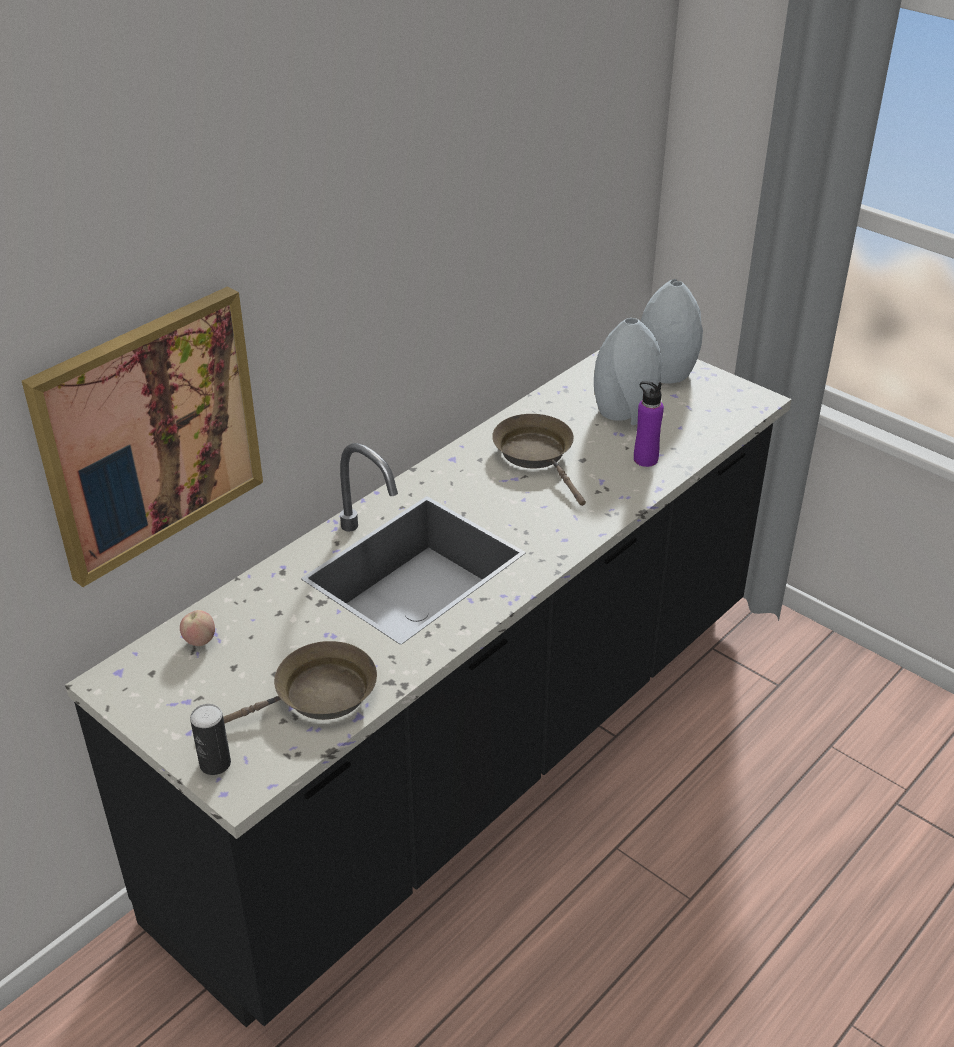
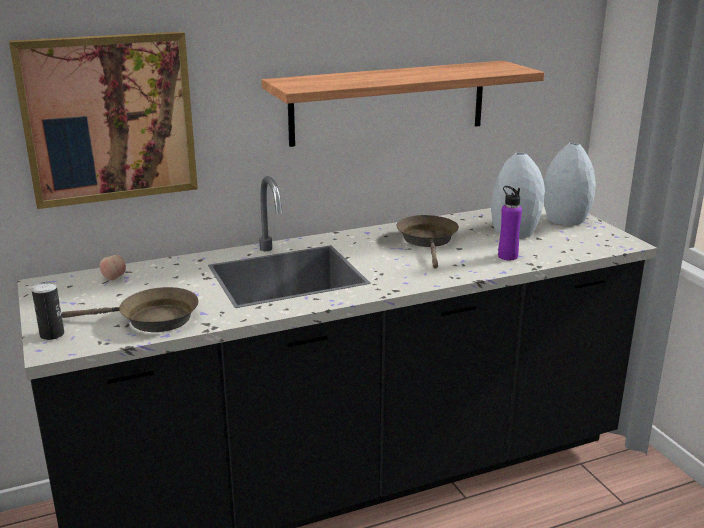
camera: 25 degrees right, 15 degrees down
none -> shelf [261,61,544,147]

